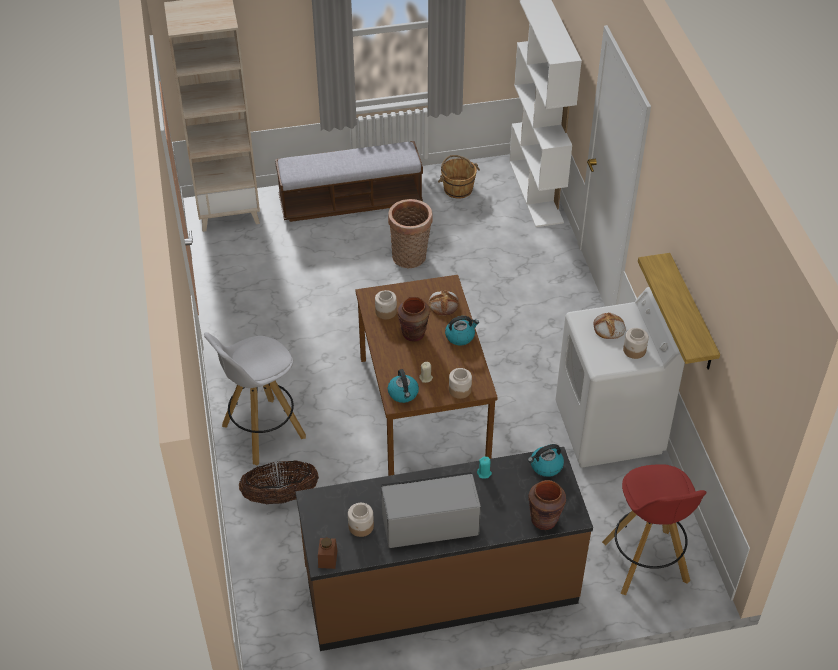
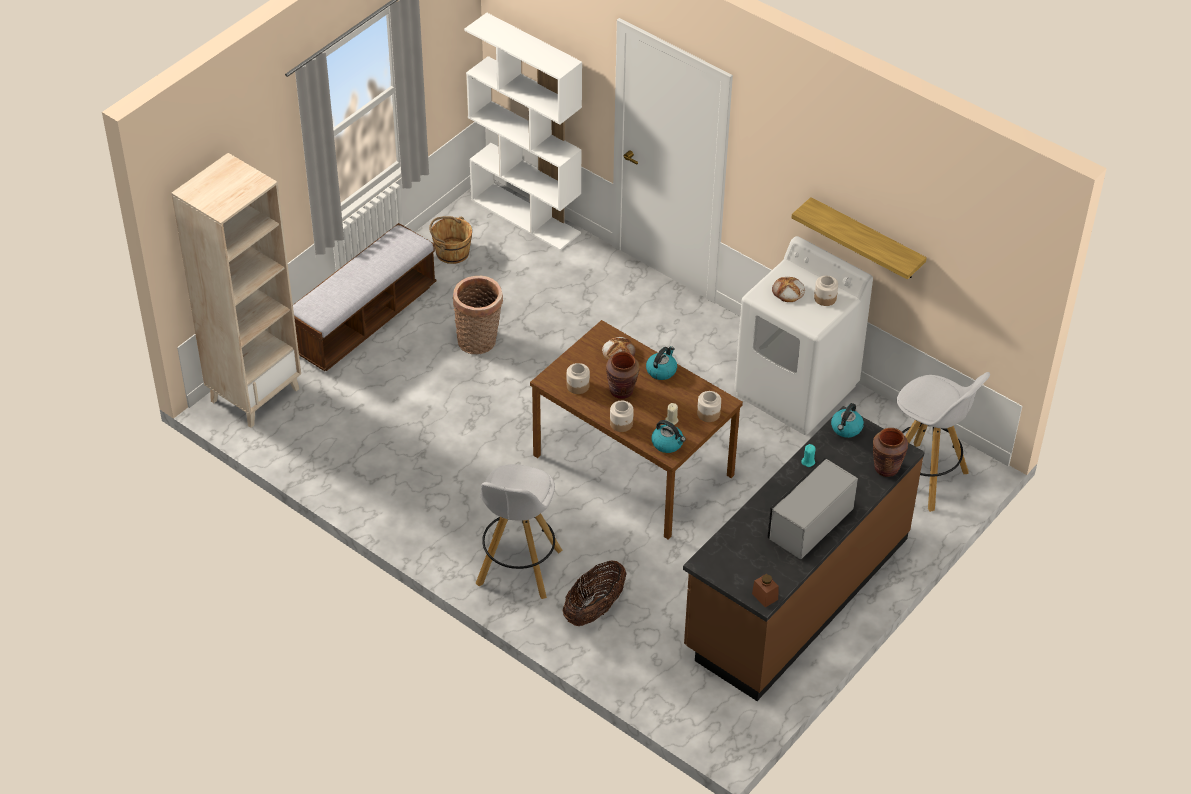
camera: 40 degrees left, 0 degrees up
jar [348,503,374,537] -> jar moved to [610,401,634,432]
red stool [602,464,706,595] -> white stool [897,372,990,512]

